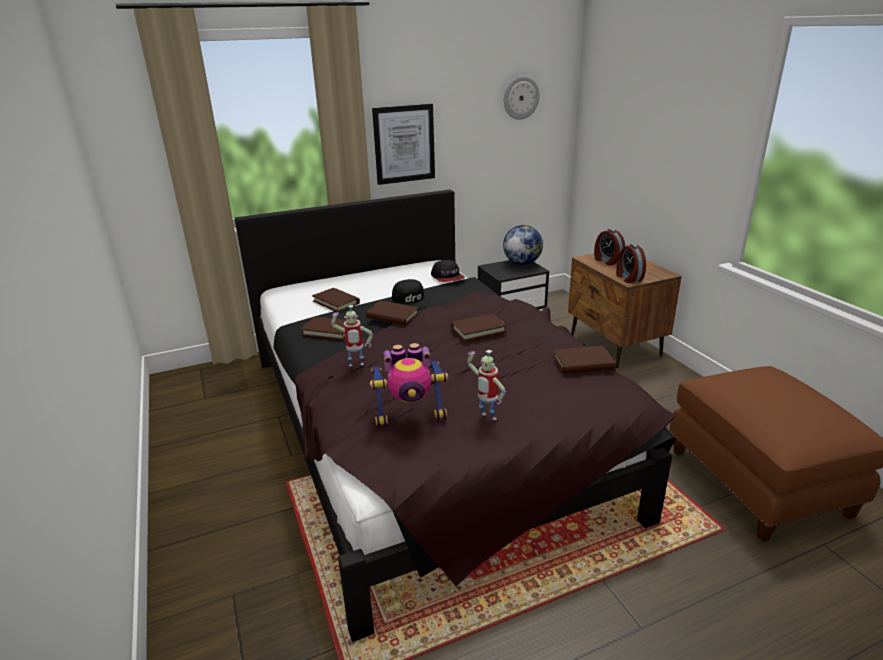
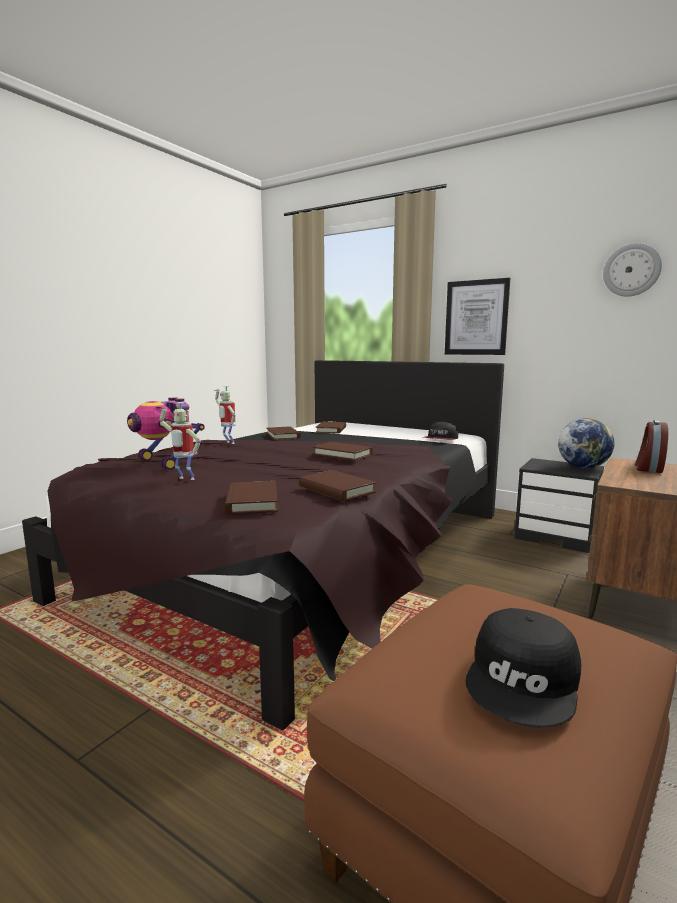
camera: 55 degrees right, 15 degrees down
brown book [366,301,419,325] -> brown book moved to [224,481,278,514]
black cap [392,279,429,308] -> black cap moved to [465,608,581,728]
toy robot [467,349,506,420] -> toy robot turned 75 degrees counterclockwise [159,402,201,480]
alarm clock [616,244,646,283] -> none

